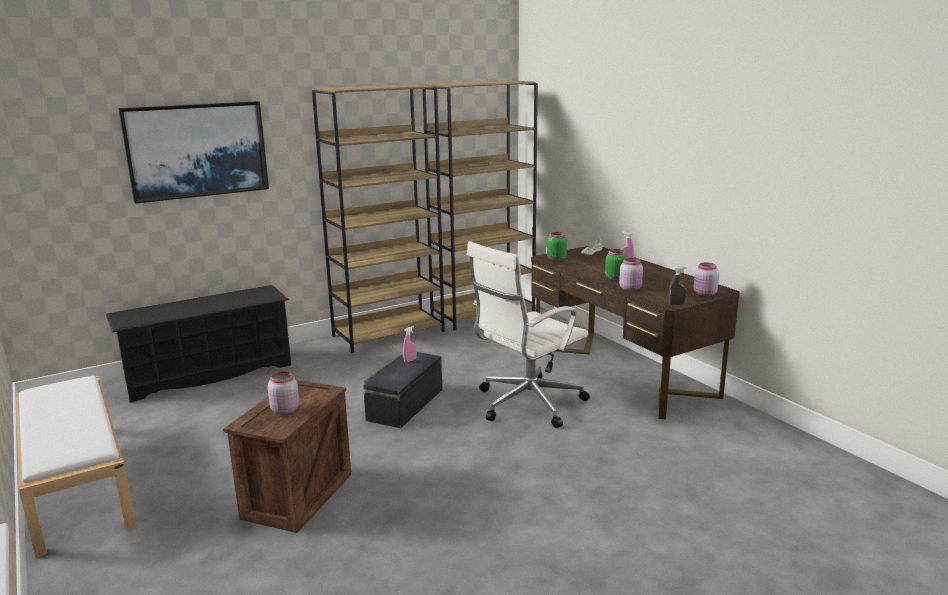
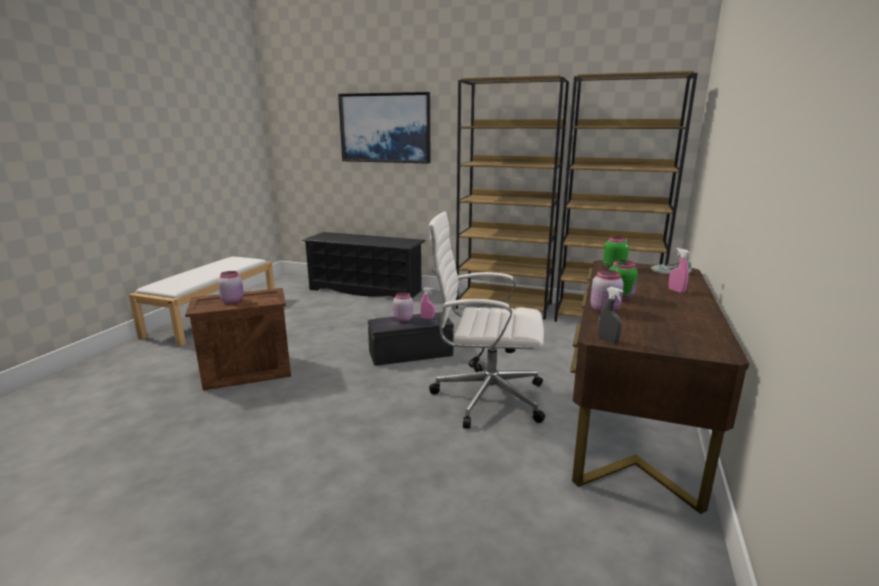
camera: 50 degrees right, 0 degrees up
pink jar [694,262,719,297] -> pink jar moved to [393,292,413,322]

